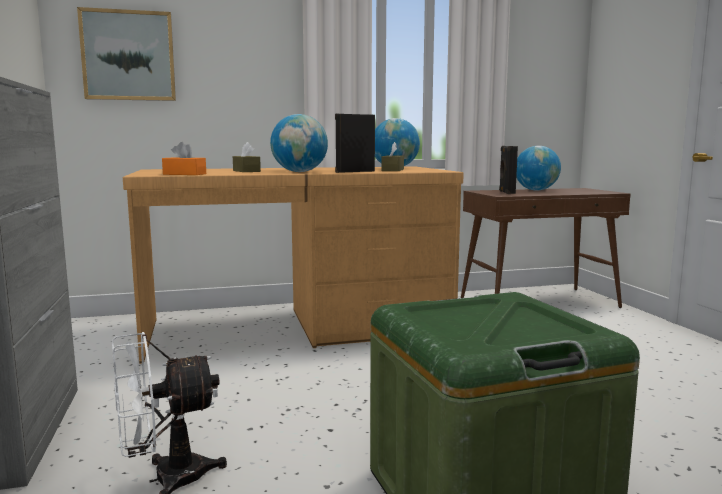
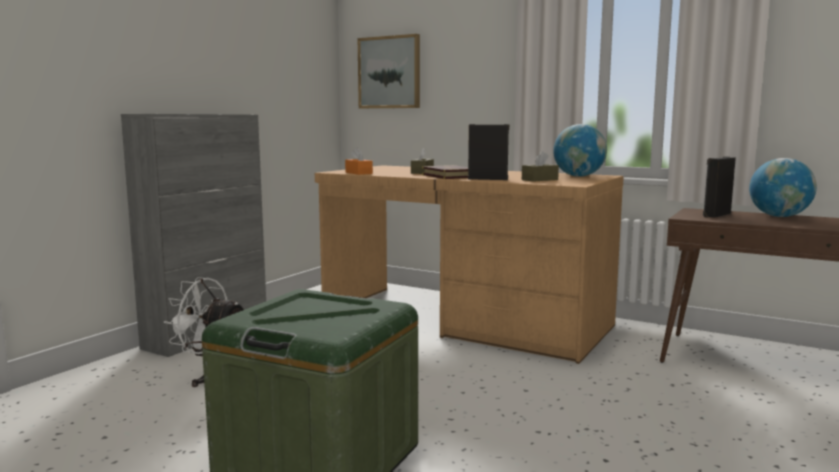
camera: 45 degrees right, 0 degrees up
globe [270,114,328,172] -> book [422,165,468,179]

